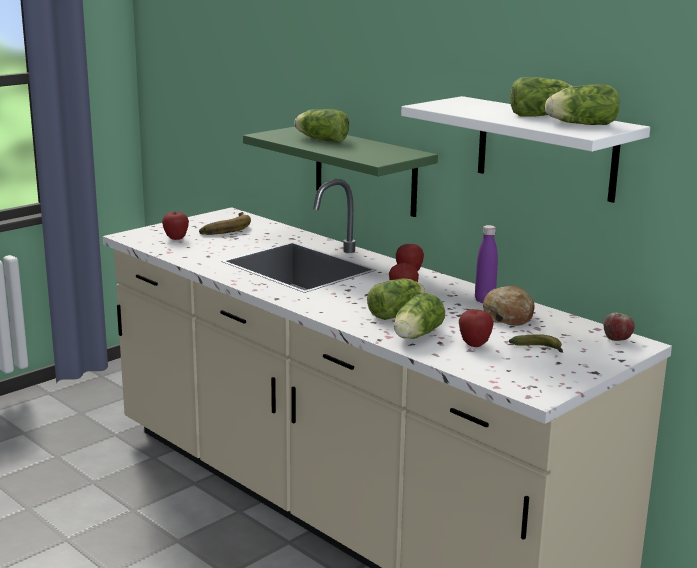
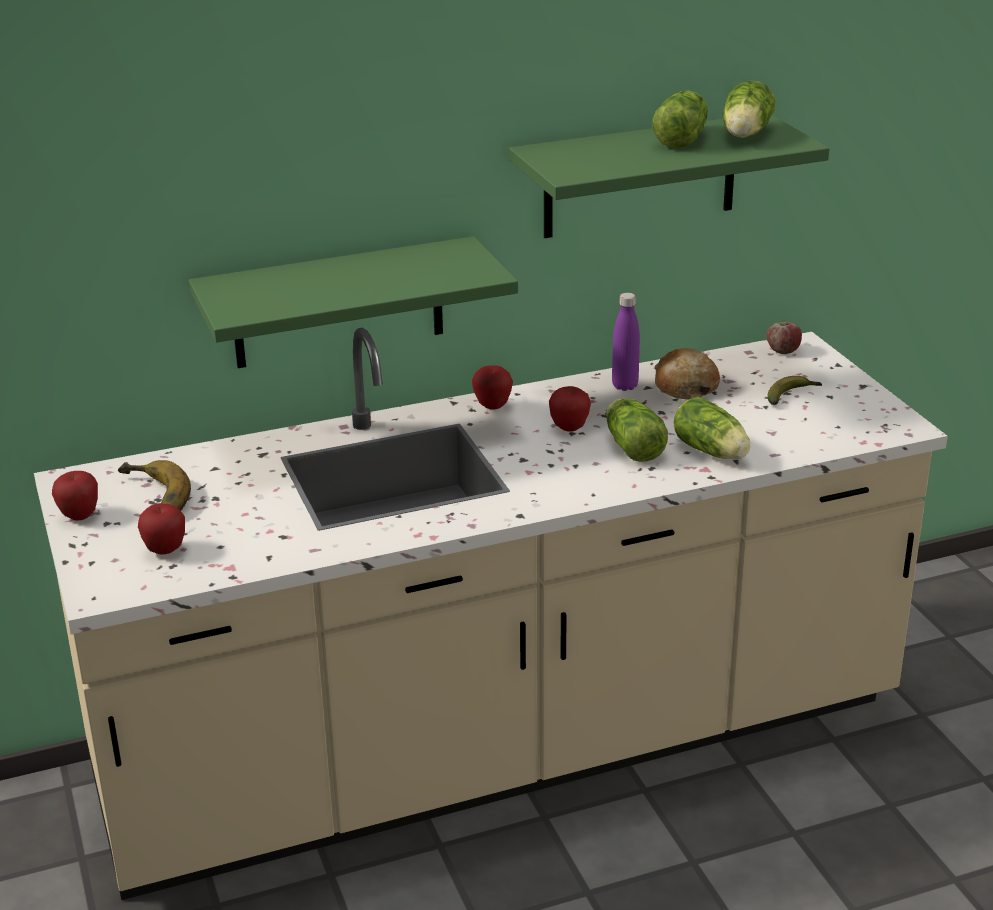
camera: 65 degrees left, 10 degrees up
lettuce [294,109,349,142] -> none
white shelf [401,96,650,203] -> green shelf [509,115,829,238]
apple [459,309,494,347] -> apple moved to [52,471,98,521]

